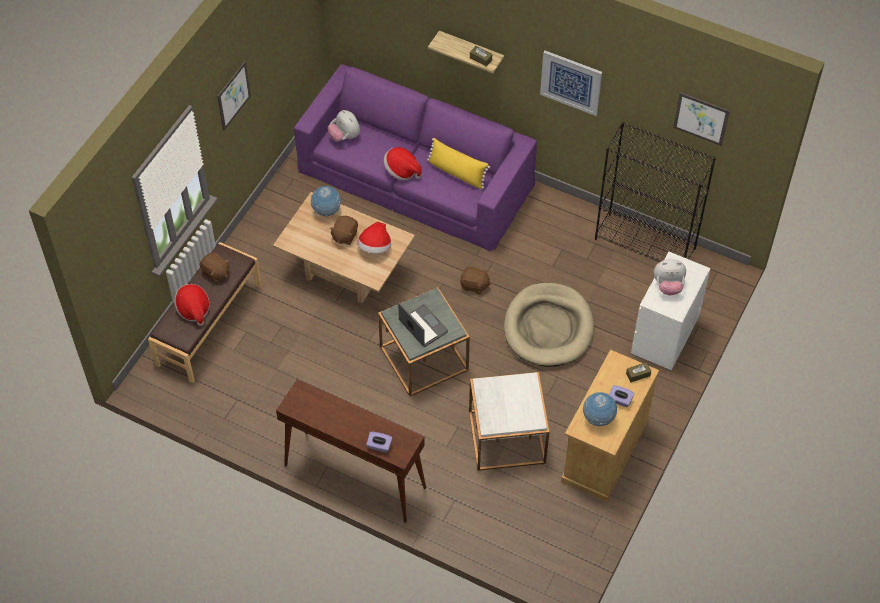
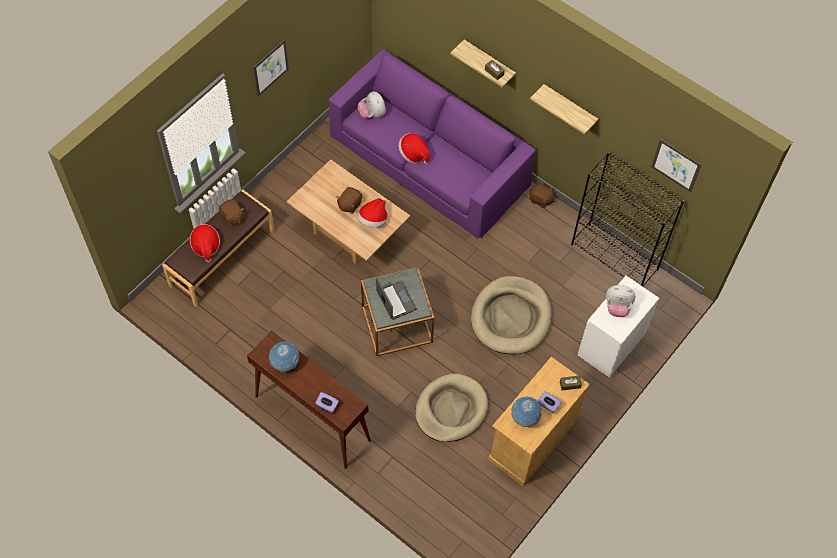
camera: 10 degrees right, 5 degrees up
globe [311,186,341,216] -> globe moved to [269,342,299,372]
yellow pillow [427,138,490,189] -> none
brown plush toy [460,266,491,294] -> brown plush toy moved to [529,183,555,208]
white side table [469,372,549,471] -> beige dog bed [415,374,488,442]
picture [540,51,602,116] -> shelf [530,84,598,135]

